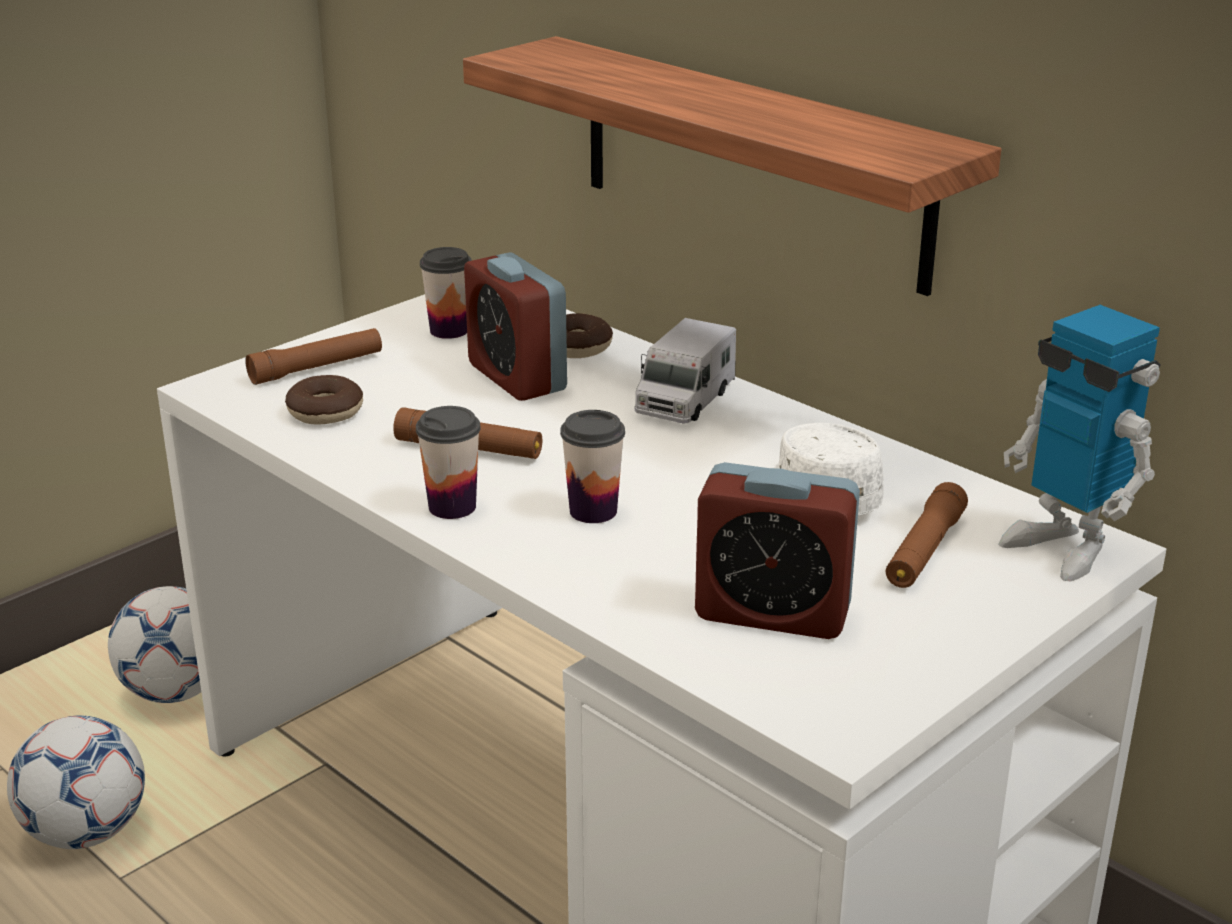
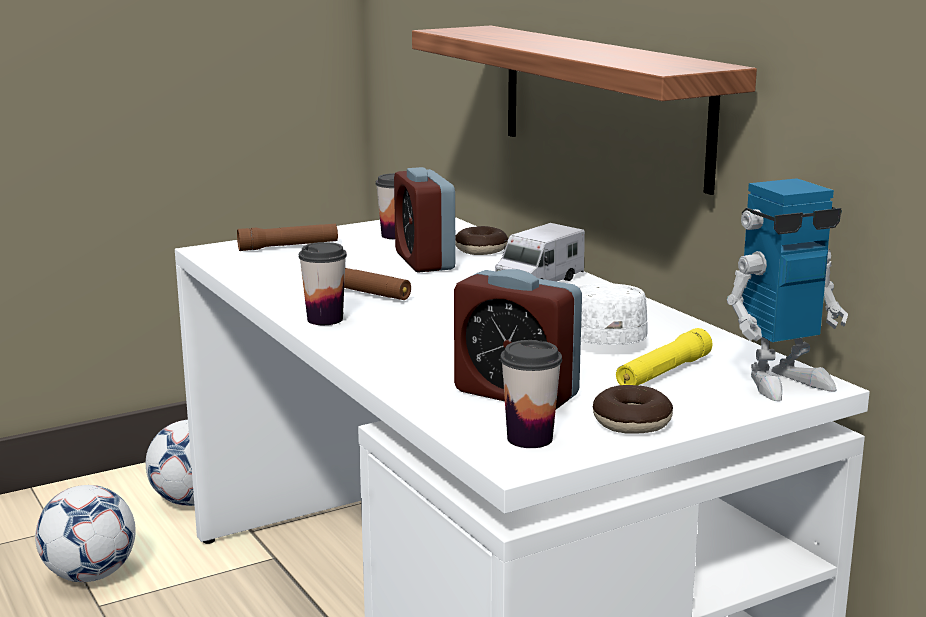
camera: 15 degrees right, 10 degrees down
donut [285,375,363,425] -> donut moved to [593,385,673,434]
cup [560,410,625,523] -> cup moved to [500,340,562,448]
brown flashlight [886,482,968,588] -> yellow flashlight [616,328,712,385]
toy robot [998,305,1160,581] -> toy robot turned 90 degrees counterclockwise [727,178,848,401]

